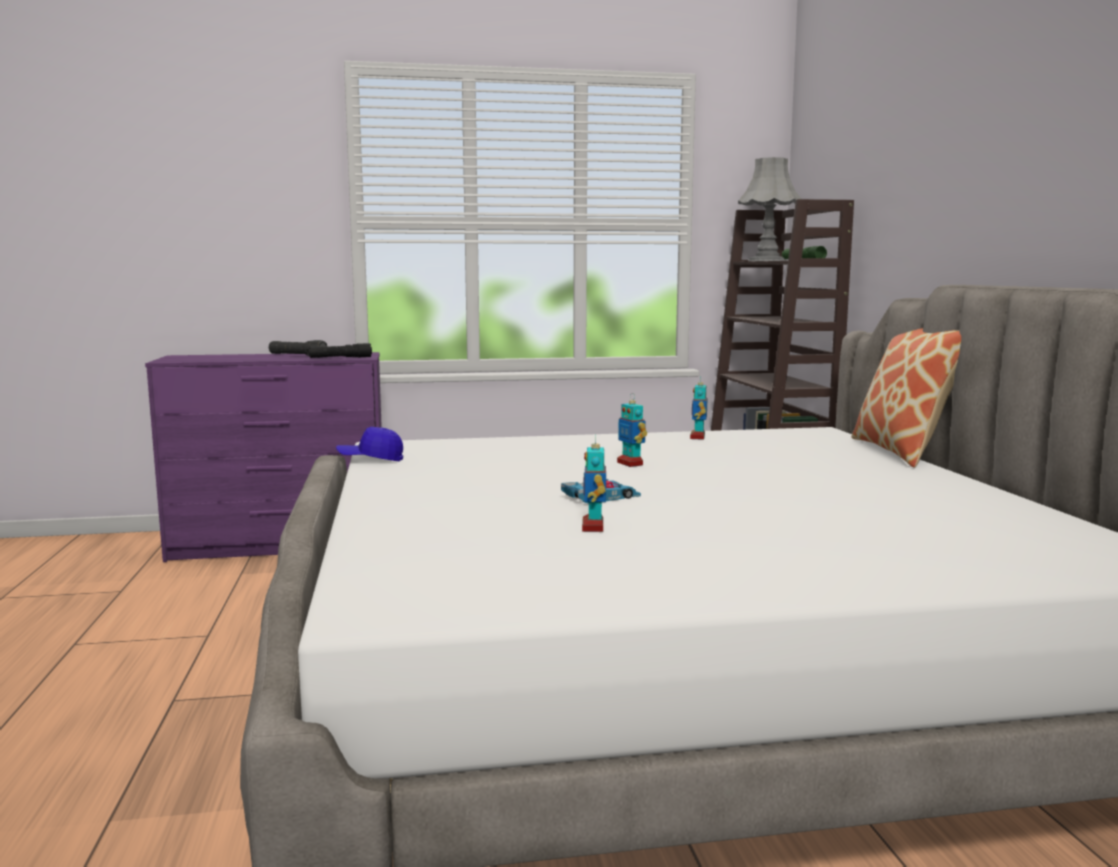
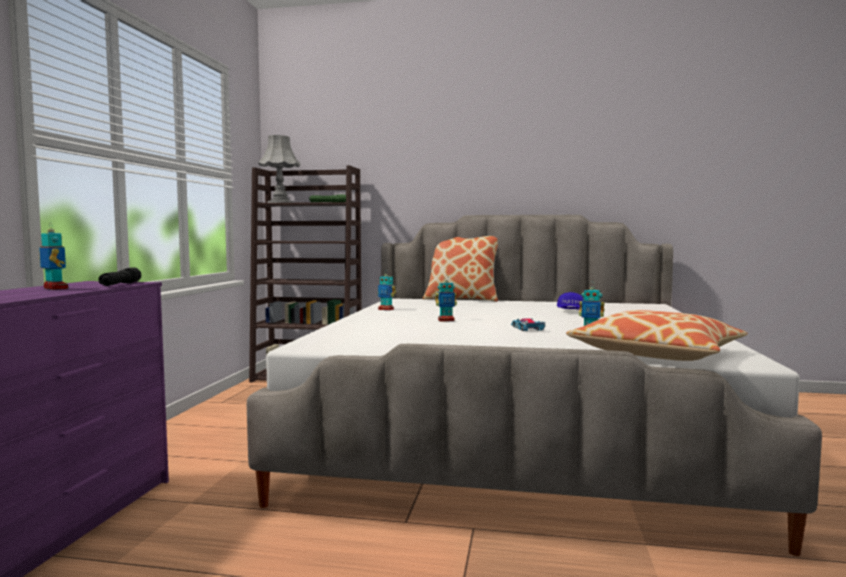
camera: 70 degrees left, 5 degrees down
black flashlight [269,340,328,355] -> toy robot [39,222,68,290]
blue cap [336,427,403,461] -> blue cap moved to [557,292,584,309]
none -> pillow [566,310,748,361]

